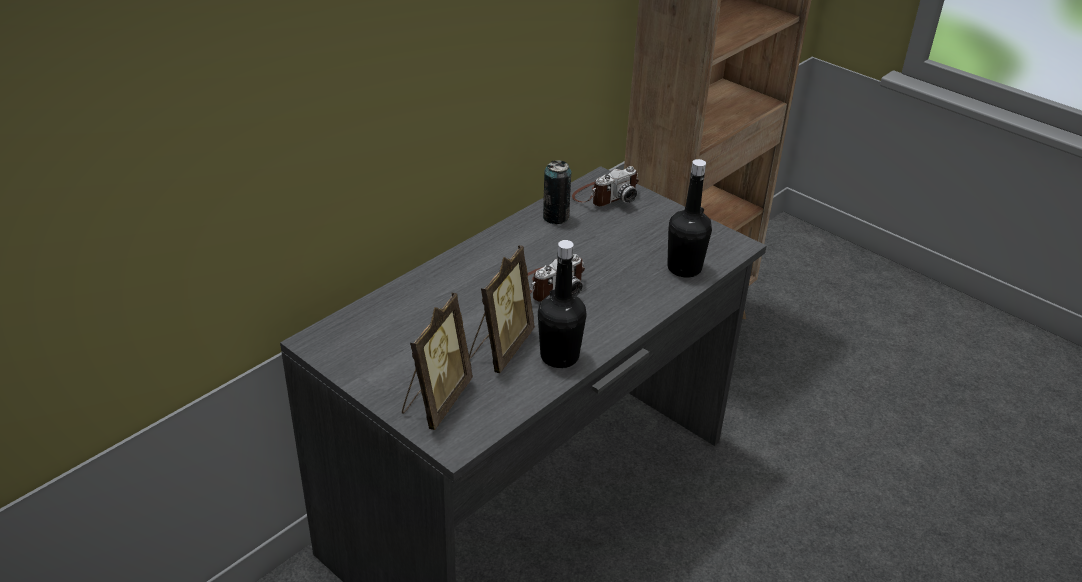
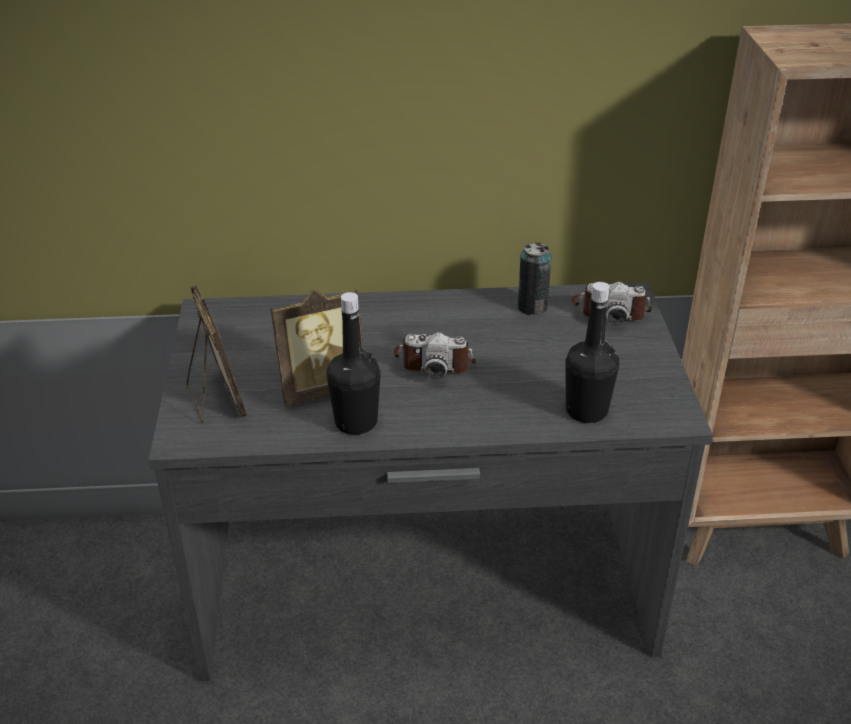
camera: 45 degrees right, 0 degrees up
picture frame [402,293,473,430] -> picture frame turned 90 degrees counterclockwise [187,286,247,423]

